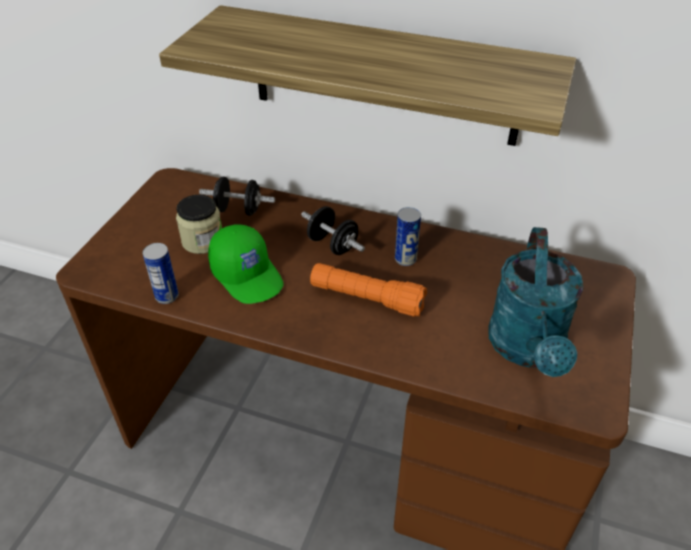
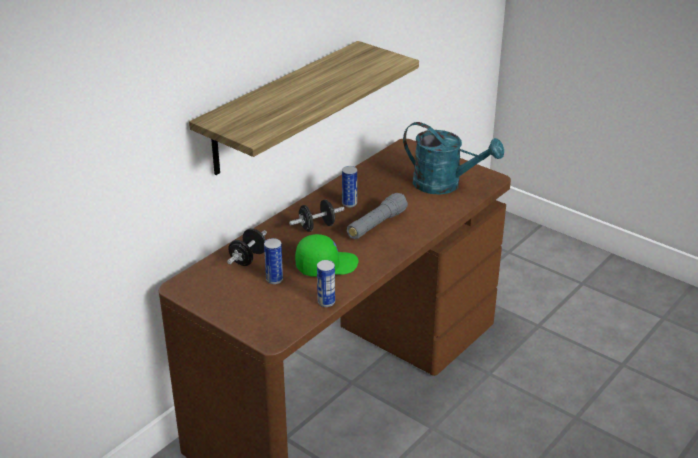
camera: 70 degrees left, 10 degrees down
jar [176,195,222,254] -> can [264,238,283,284]
orange flashlight [310,263,427,317] -> grey flashlight [347,193,408,239]

